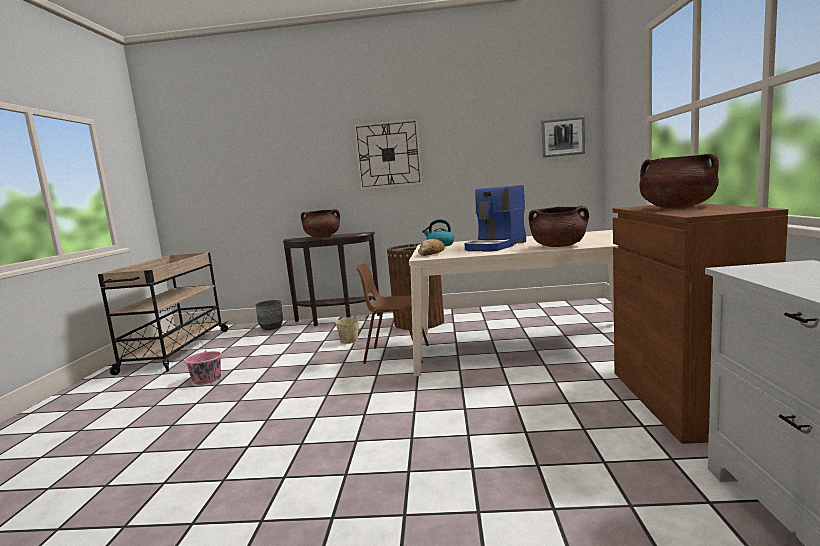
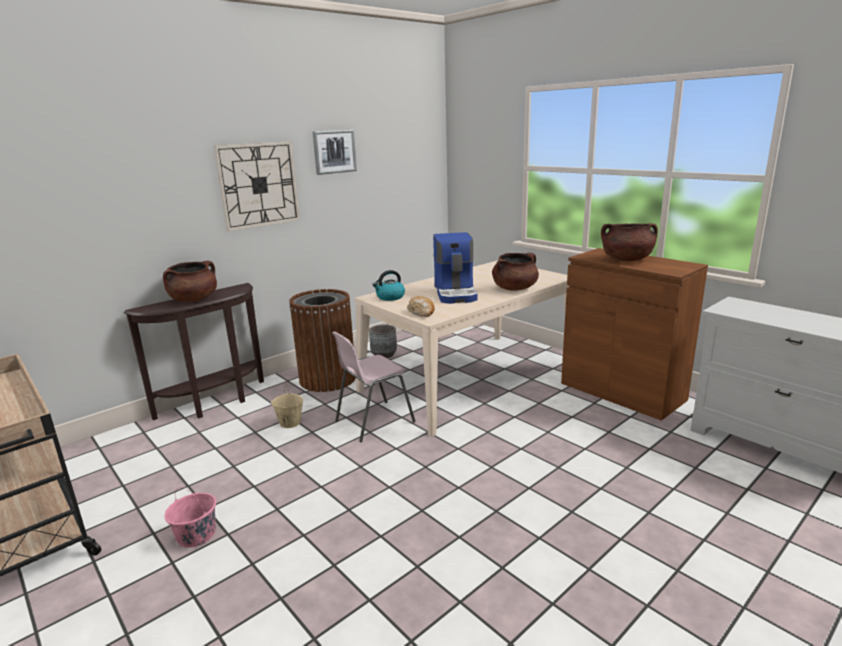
camera: 45 degrees left, 10 degrees up
grey planter [256,300,283,330] -> grey planter moved to [369,324,397,358]
brown chair [357,263,429,364] -> pink chair [332,331,415,442]
picture [541,116,585,158] -> picture moved to [312,130,357,175]

